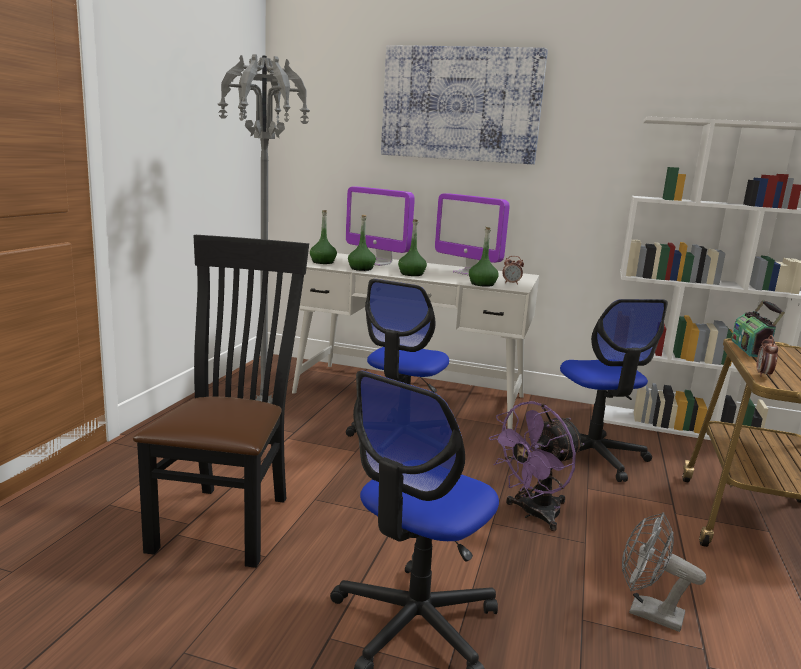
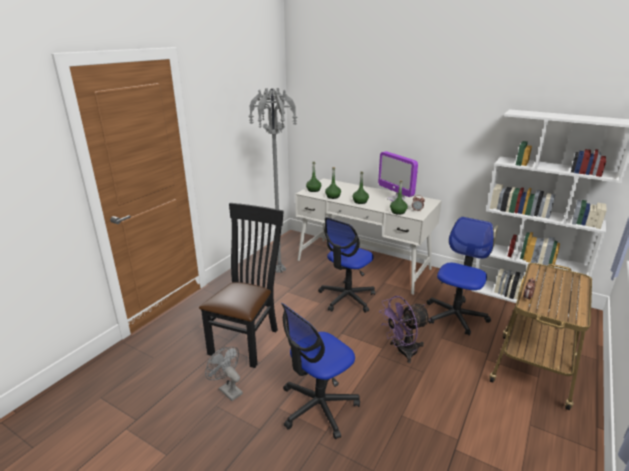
camera: 15 degrees right, 10 degrees up
monitor [346,187,415,266] -> none
picture [381,45,548,164] -> none
office chair [560,299,668,482] -> office chair turned 150 degrees counterclockwise [427,217,494,336]
grey fan [622,512,706,632] -> grey fan moved to [205,346,243,401]
radio [731,300,785,357] -> none

